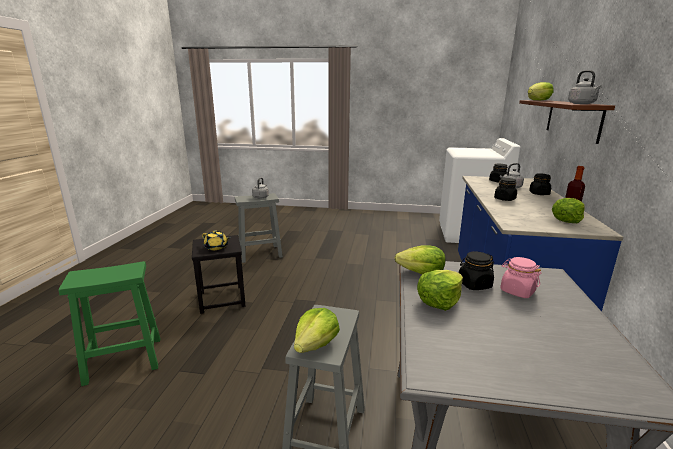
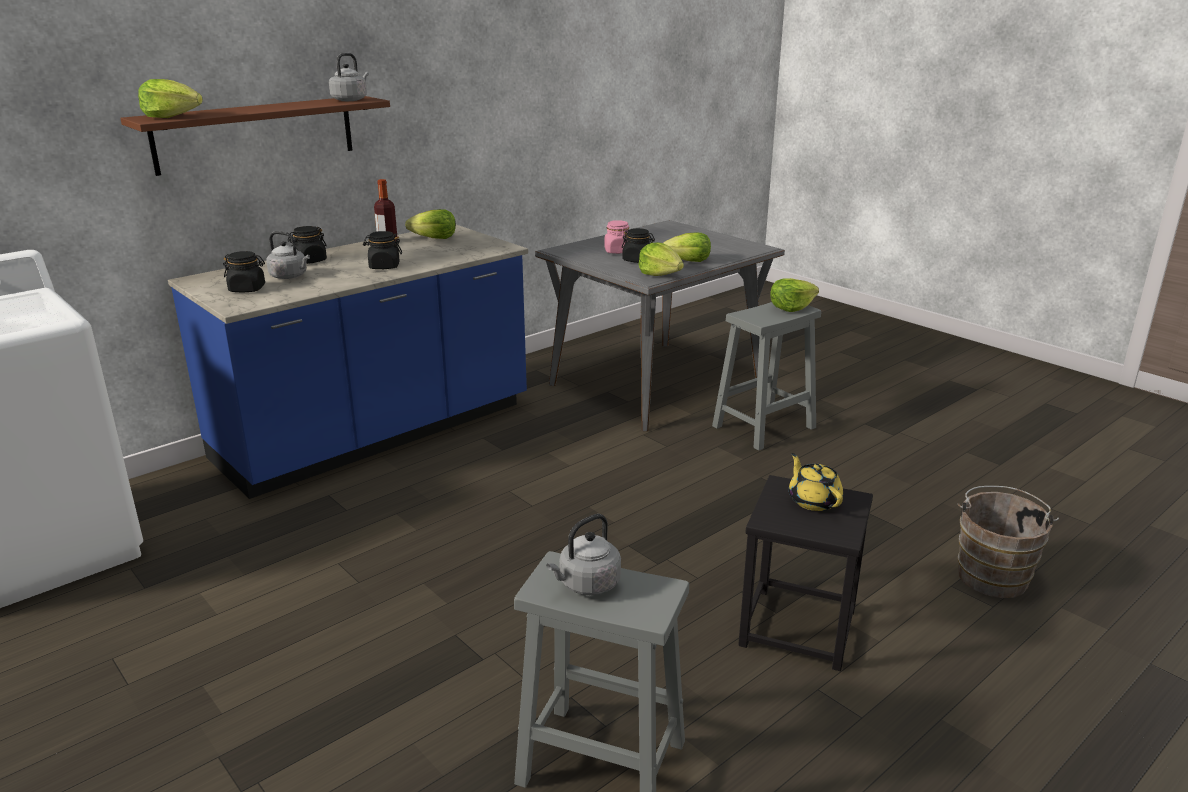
camera: 140 degrees left, 5 degrees up
green stool [59,261,160,386] -> brown bucket [958,486,1059,598]

